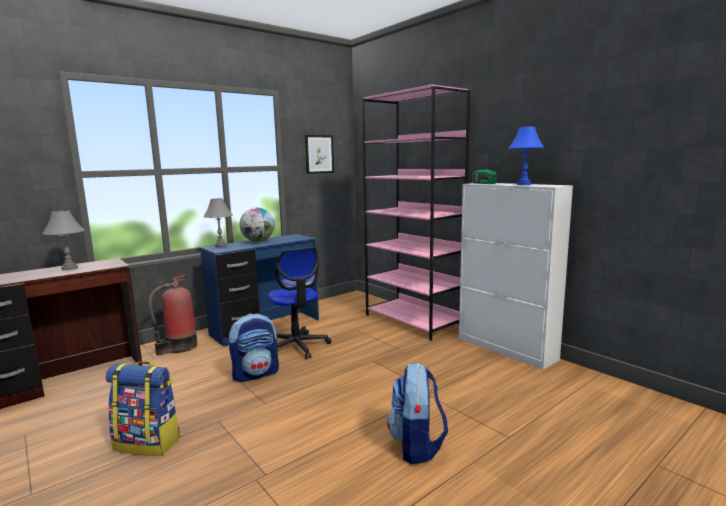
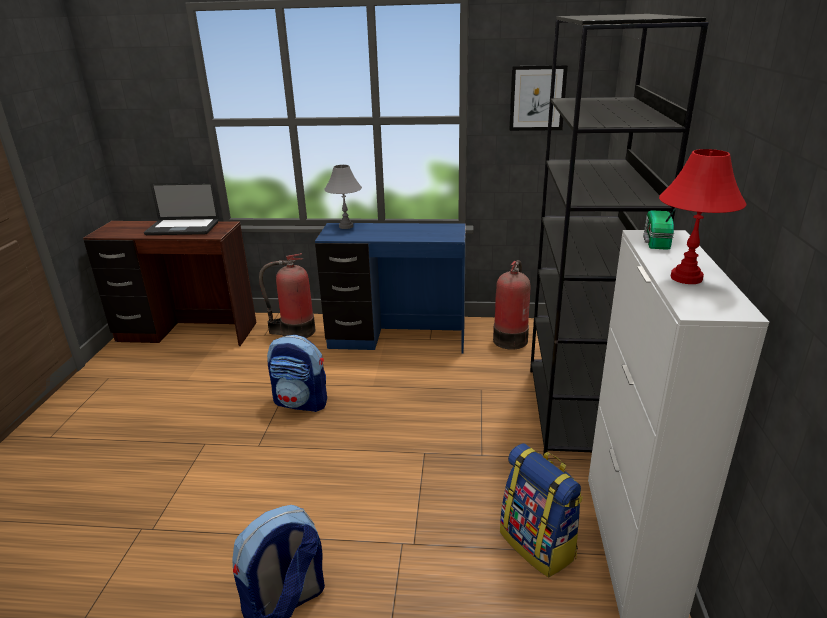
camera: 45 degrees right, 15 degrees up
grey table lamp [42,210,85,270] -> laptop [144,182,219,235]
backpack [106,361,180,456] -> backpack moved to [500,443,583,578]
globe [240,208,275,242] -> none
office chair [268,247,331,359] -> none
pink bookcase [362,85,470,341] -> black bookcase [530,14,709,456]
blue table lamp [508,126,545,185] -> red table lamp [659,149,746,284]
none -> fire extinguisher [493,260,530,350]

